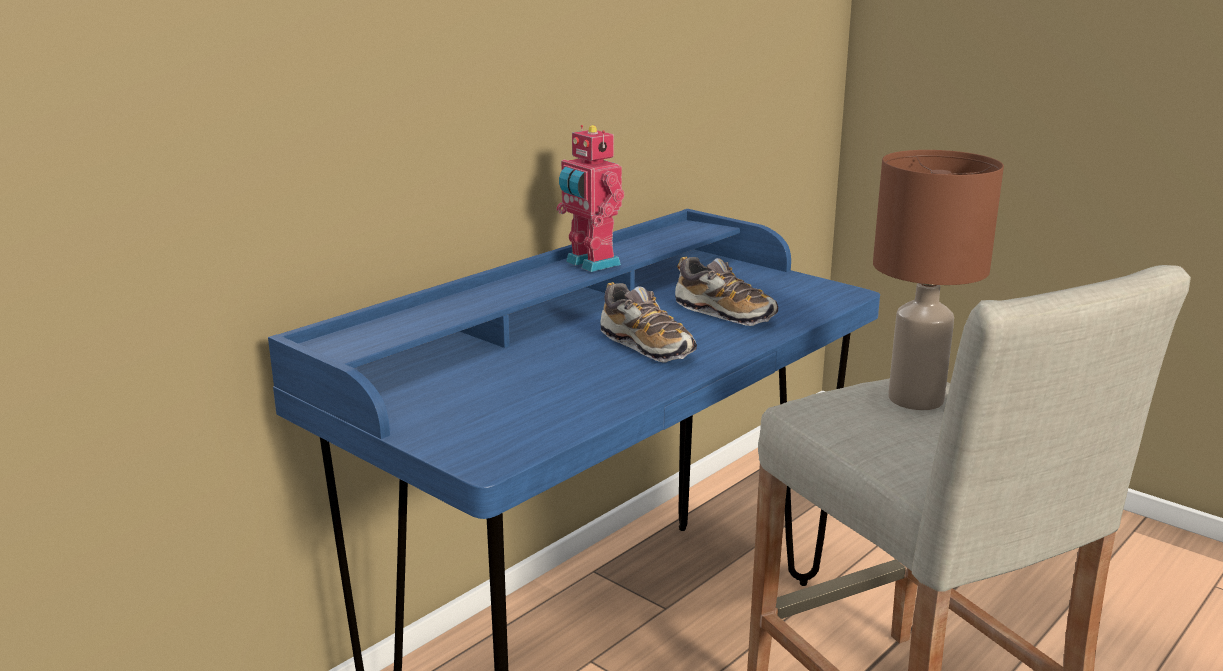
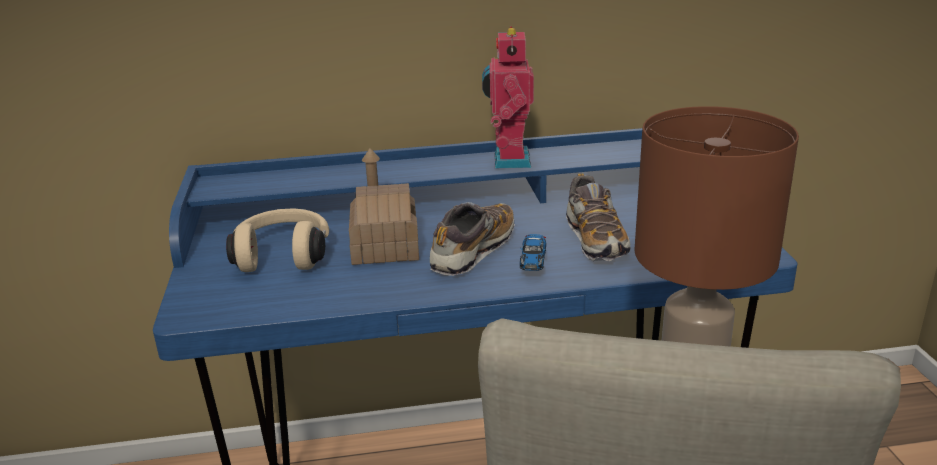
camera: 40 degrees right, 5 degrees up
shoe [600,282,697,362] -> shoe turned 150 degrees counterclockwise [430,202,515,276]
none -> beige headphones [226,208,329,272]
none -> toy house [349,148,419,265]
none -> toy car [520,234,546,271]

